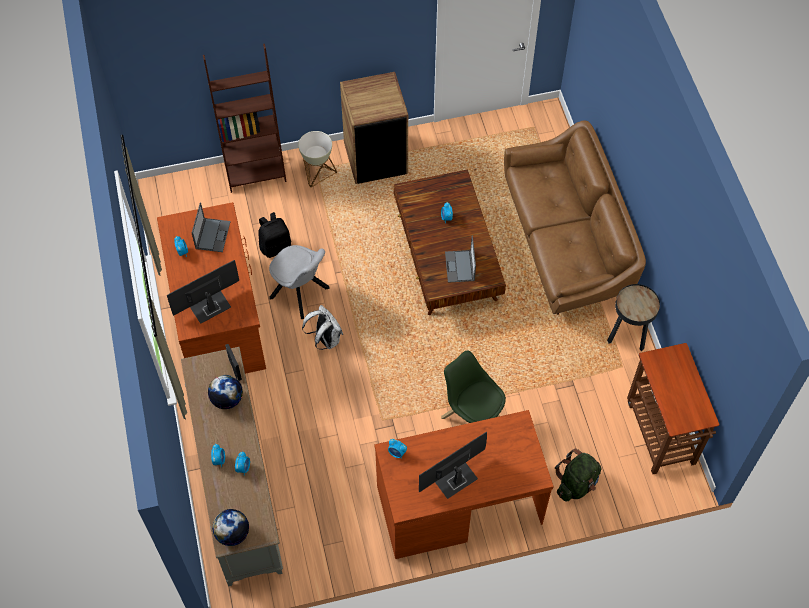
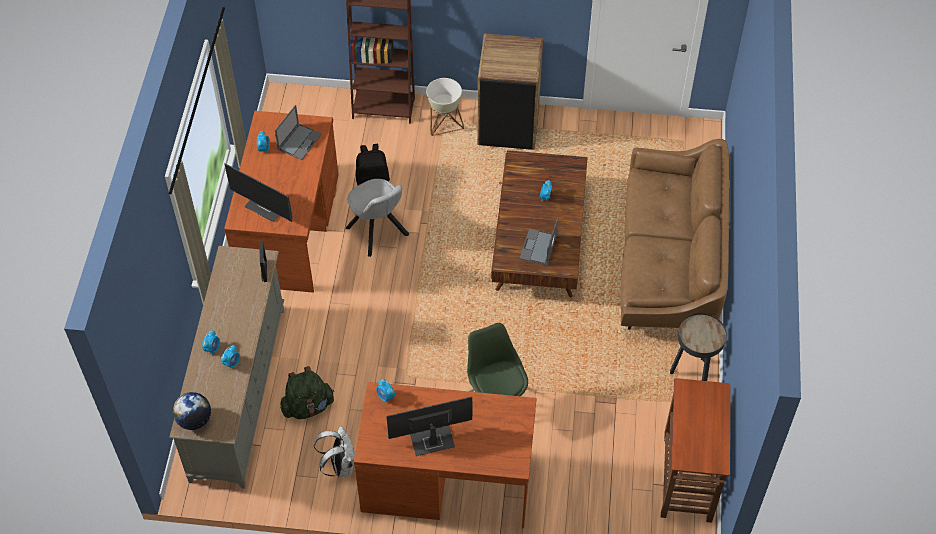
camera: 20 degrees right, 5 degrees down
monitor [167,260,239,324] -> monitor turned 135 degrees counterclockwise [224,164,292,222]
globe [208,375,243,409] -> none
white backpack [302,305,343,350] -> white backpack moved to [314,426,355,478]
green backpack [555,449,602,501] -> green backpack moved to [280,366,334,419]

